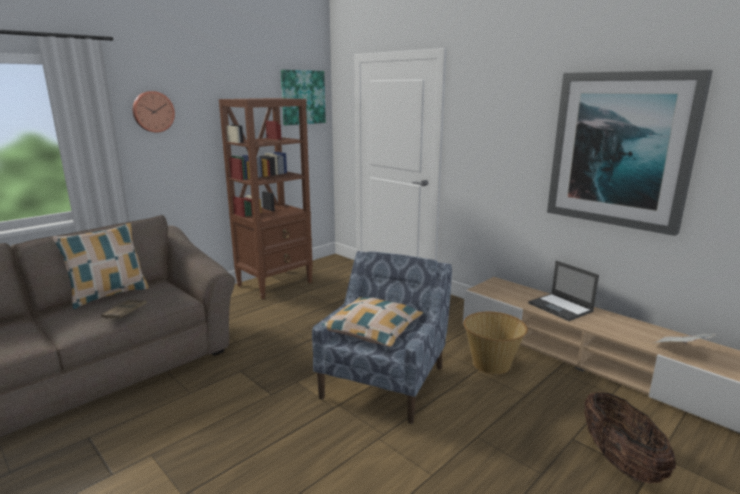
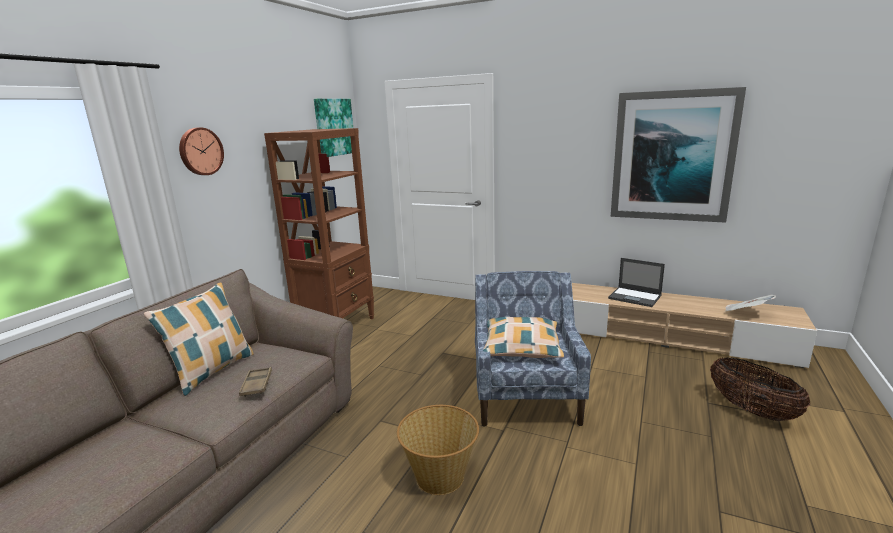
camera: 20 degrees left, 0 degrees up
basket [464,312,528,374] -> basket moved to [397,405,479,495]

